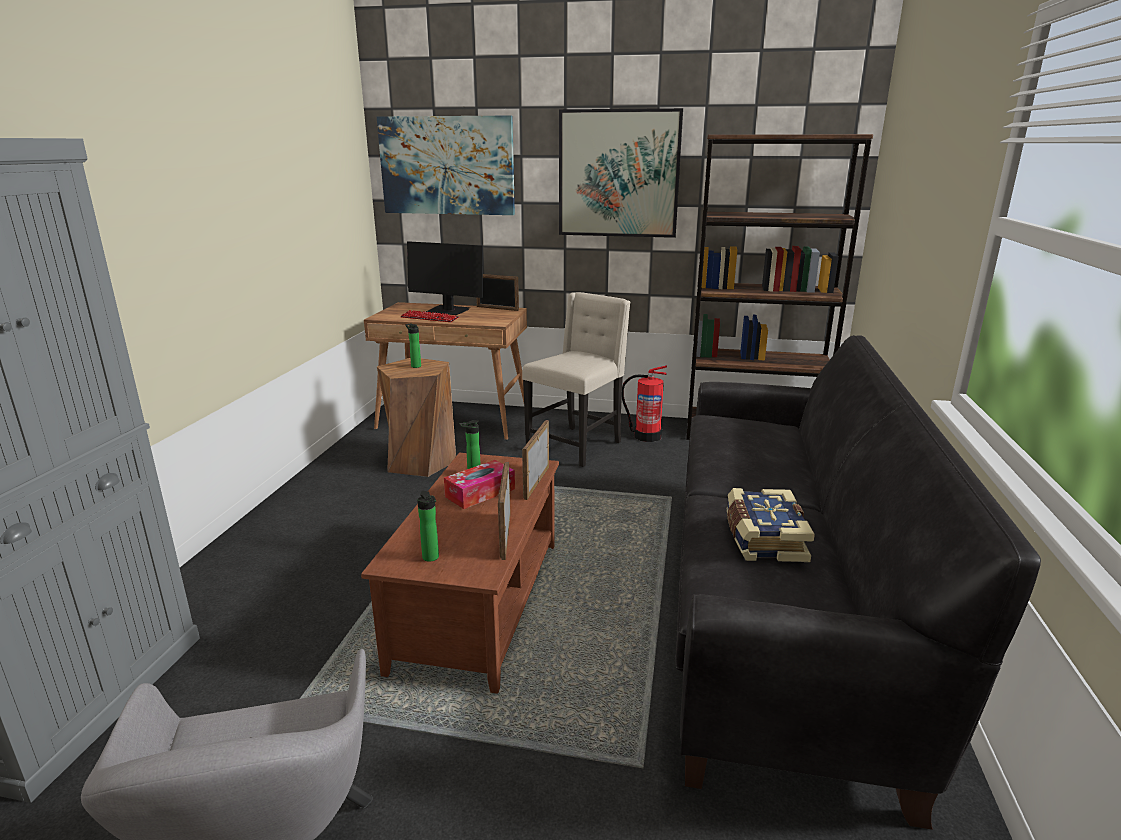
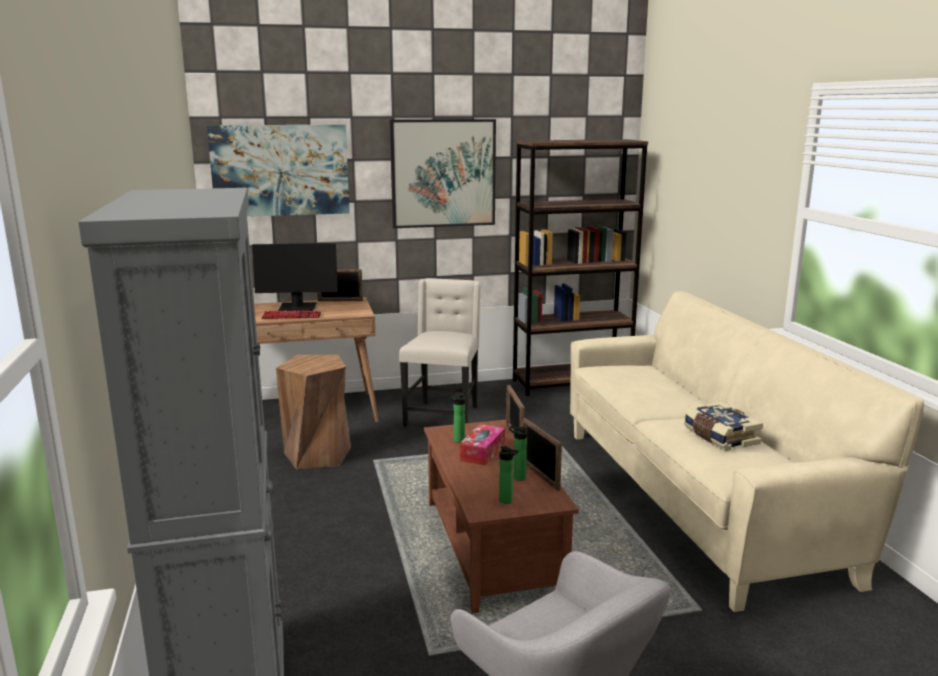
camera: 25 degrees left, 5 degrees down
bottle [405,323,421,368] -> bottle moved to [509,426,527,481]
fire extinguisher [622,365,667,442] -> none
black sofa [675,335,1041,830] -> beige sofa [570,291,924,612]

